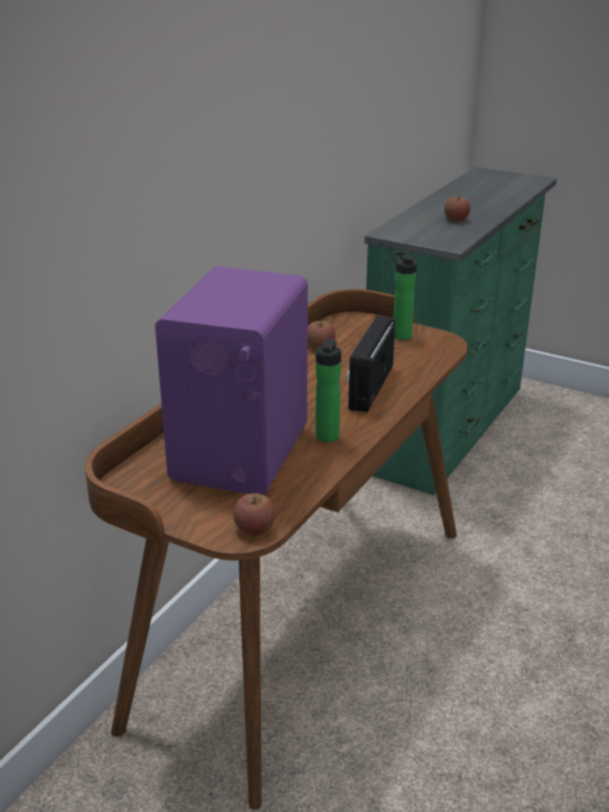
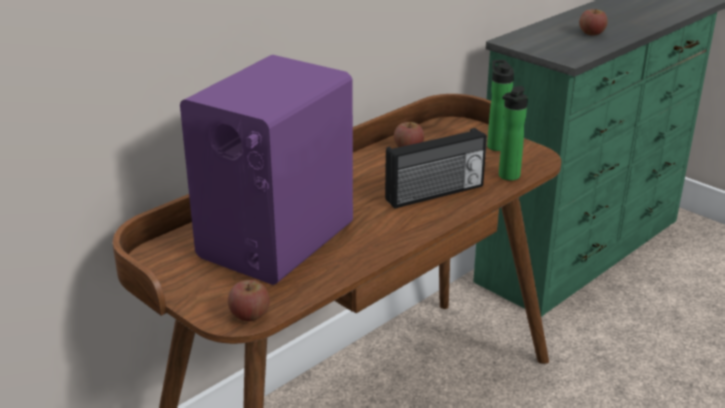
camera: 15 degrees right, 0 degrees up
bottle [315,338,341,442] -> bottle moved to [499,86,528,181]
radio [346,316,395,412] -> radio turned 150 degrees counterclockwise [385,128,487,208]

